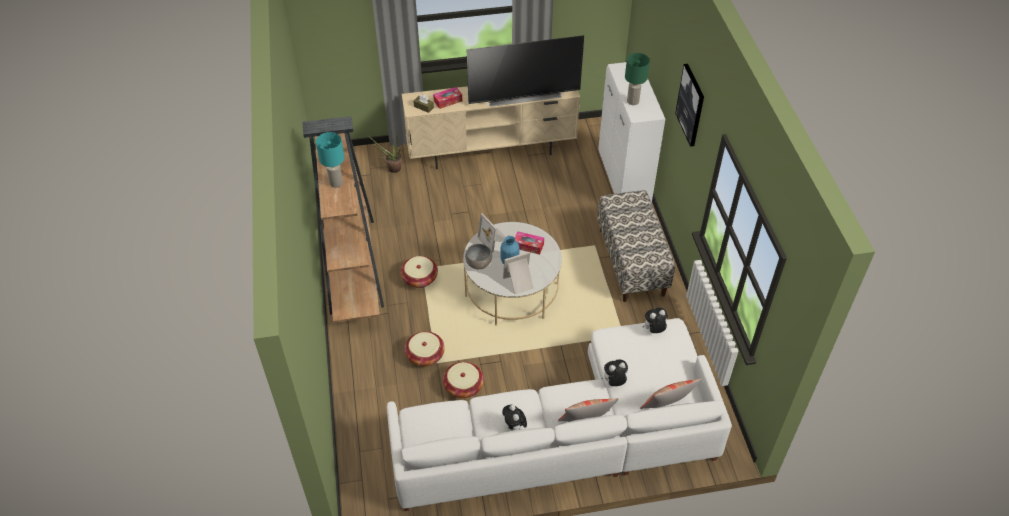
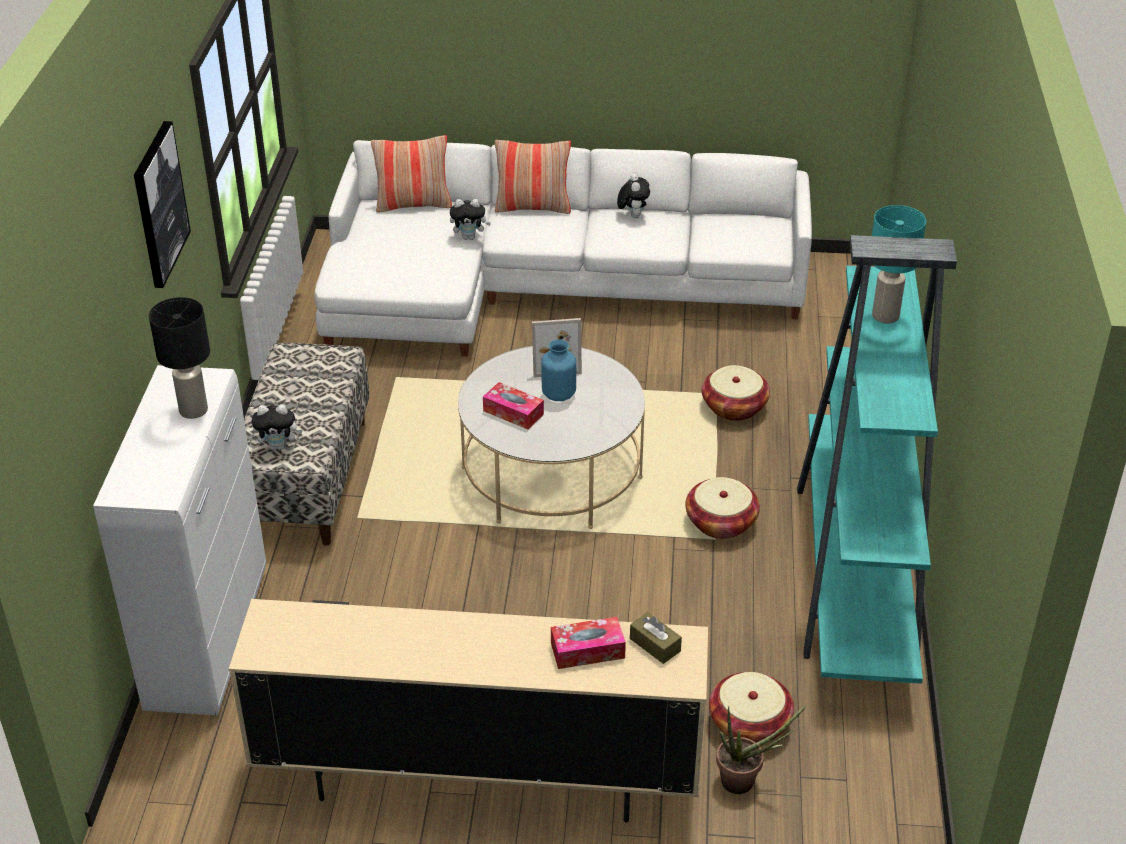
camera: 165 degrees left, 10 degrees down
brown bookcase [303,116,384,323] -> turquoise bookcase [797,235,957,684]
basket [443,362,484,398] -> basket moved to [709,672,794,743]
grey bowl [465,244,492,269] -> none
television [466,35,584,107] -> none
picture frame [477,213,506,253] -> none
green table lamp [625,53,650,105] -> black table lamp [149,297,210,419]
plush toy [642,308,668,333] -> plush toy moved to [252,404,303,450]

